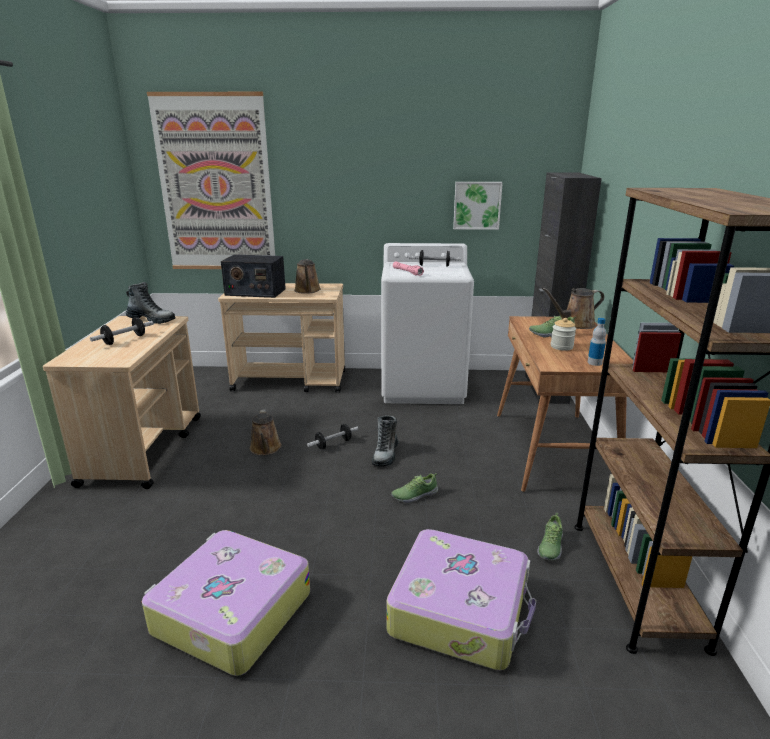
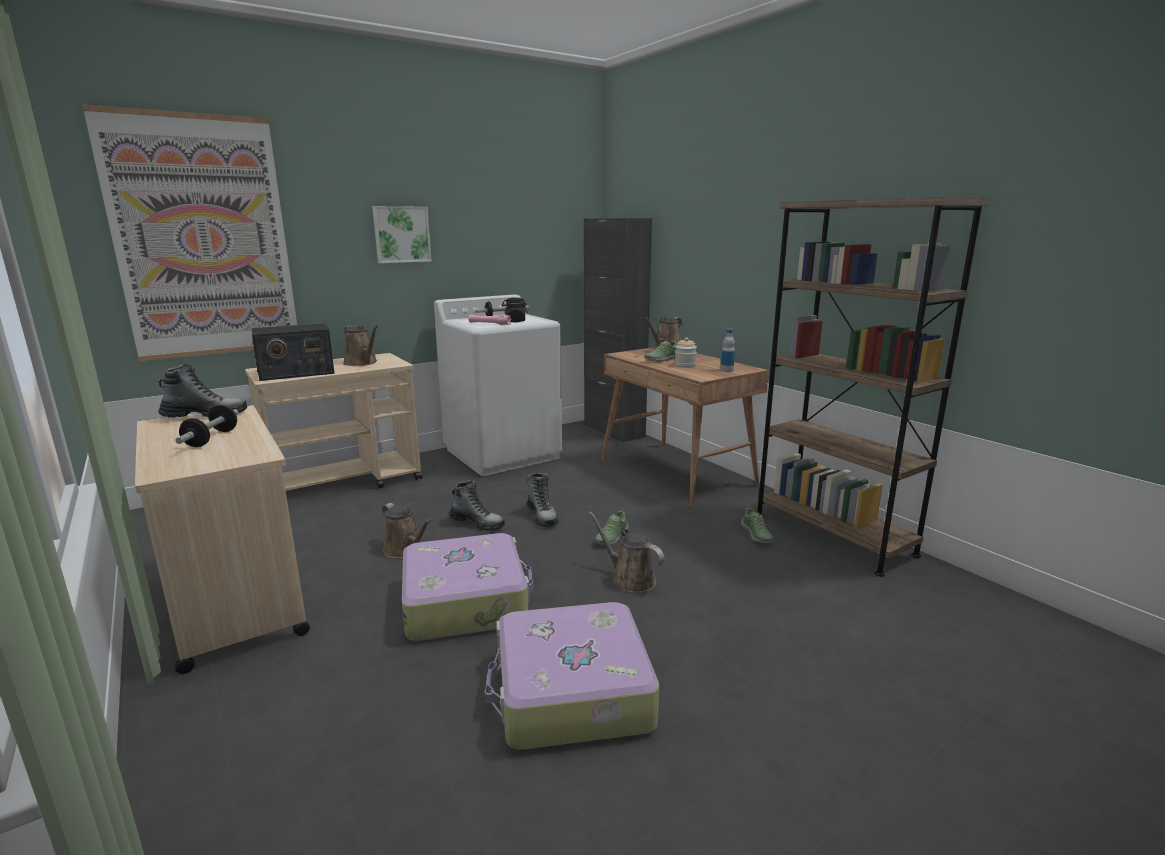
camera: 35 degrees left, 5 degrees down
dumbbell [307,424,358,450] -> boot [449,479,505,531]
suitcase [386,529,536,670] -> suitcase moved to [402,533,533,641]
picture [453,182,503,230] -> picture moved to [372,206,432,263]
none -> black jar [502,298,528,322]
none -> brown watering can [589,511,665,593]

